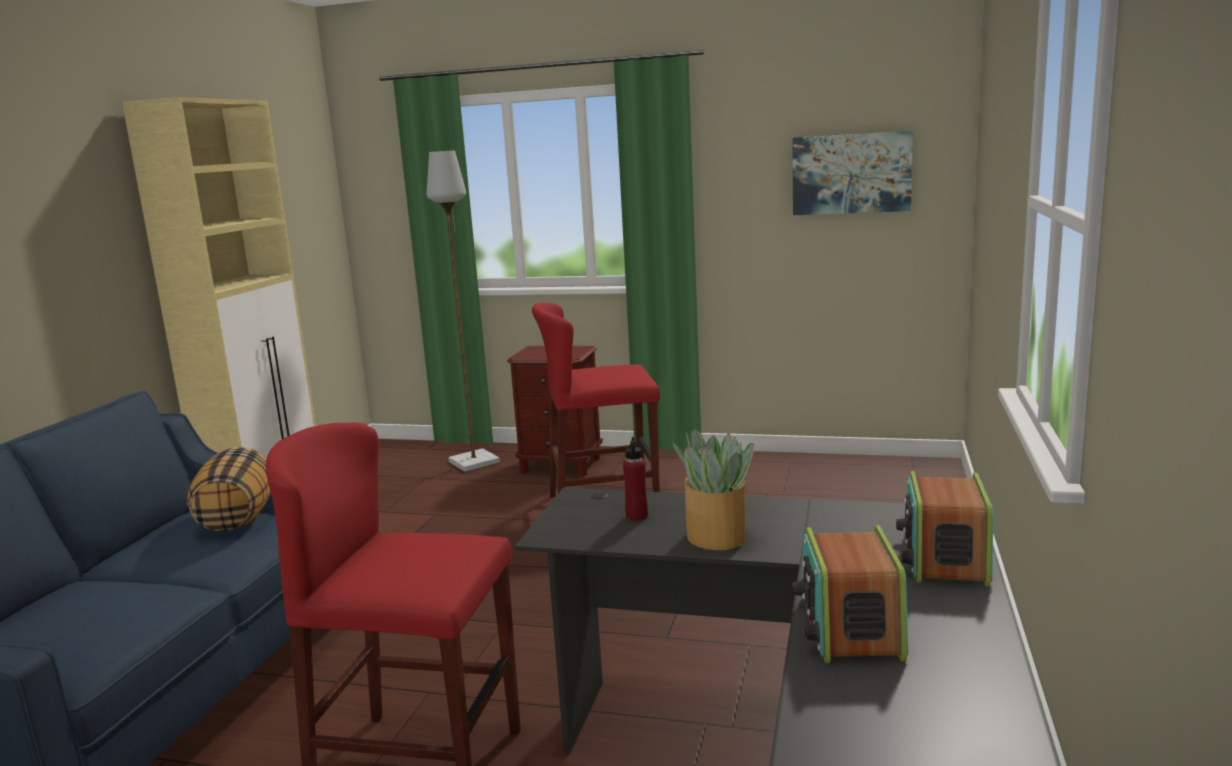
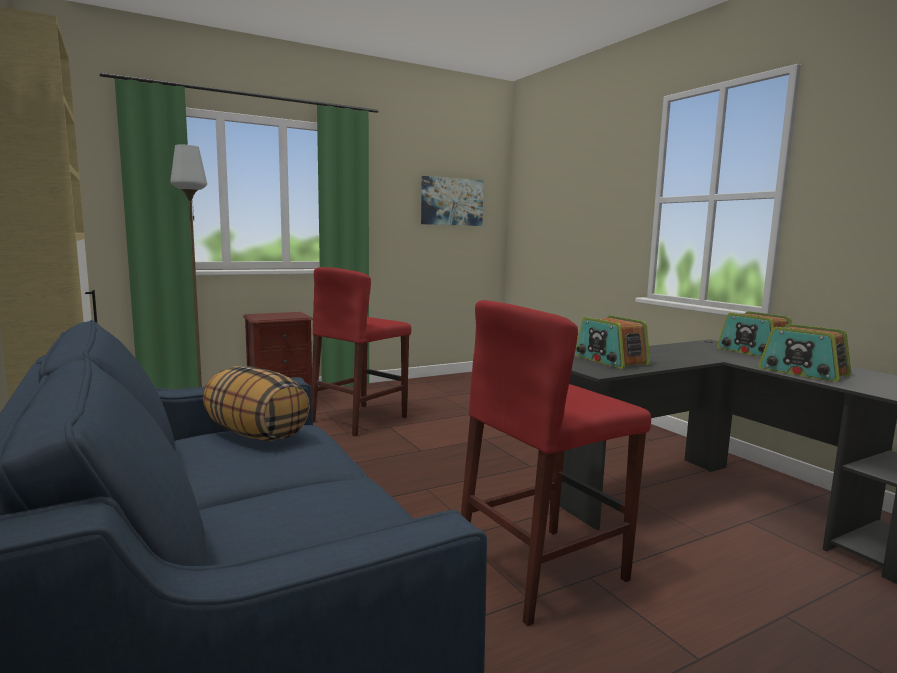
camera: 45 degrees left, 5 degrees down
red bottle [623,437,648,521] -> radio [575,315,650,369]
potted plant [673,429,754,550] -> none

